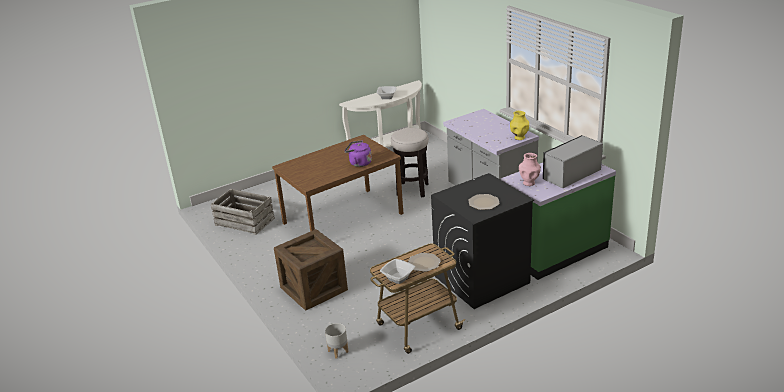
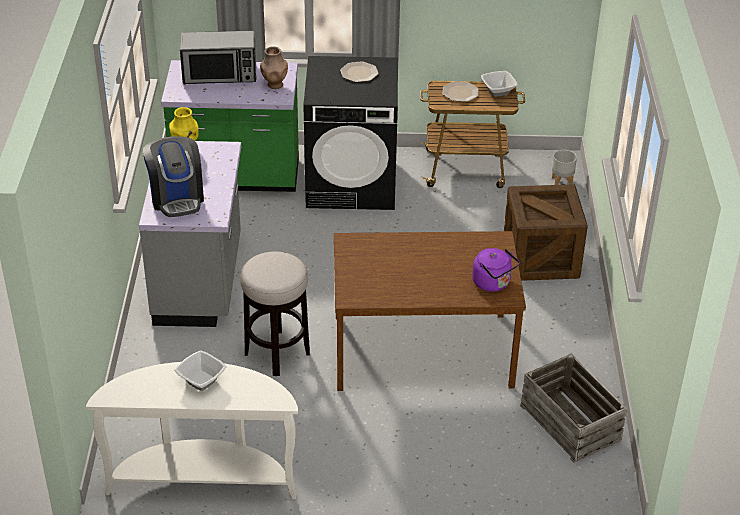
camera: 150 degrees left, 10 degrees up
purple kettle [344,140,372,167] -> purple kettle moved to [472,248,520,292]
pink vase [519,153,541,186] -> brown vase [260,46,288,89]
none -> coffee machine [143,136,204,217]

